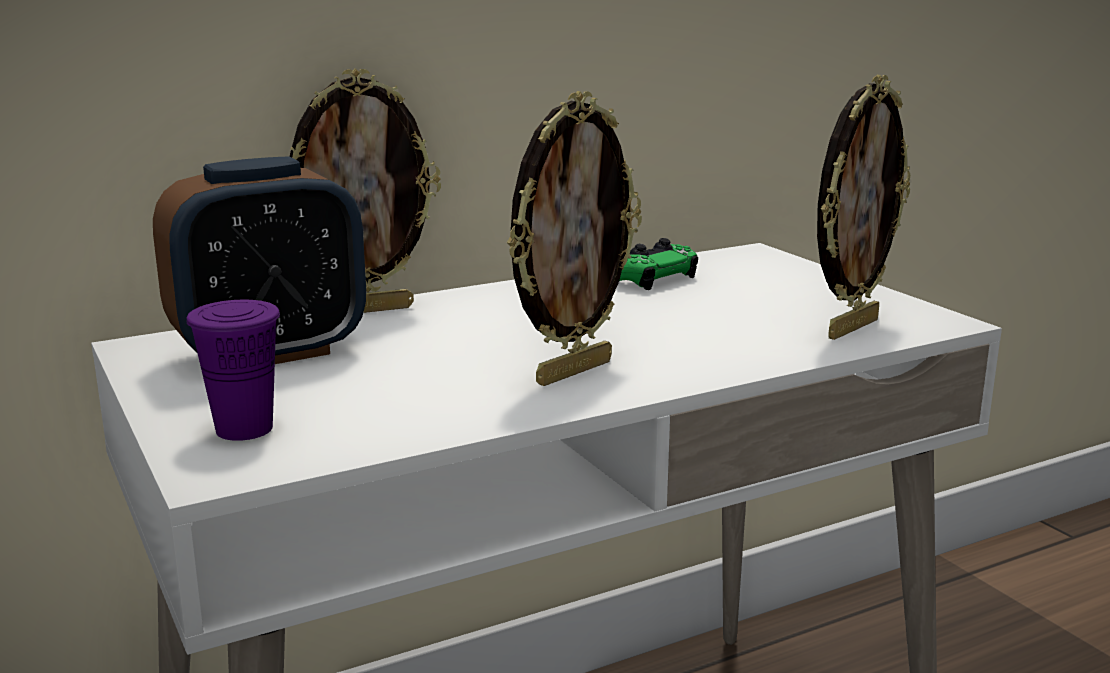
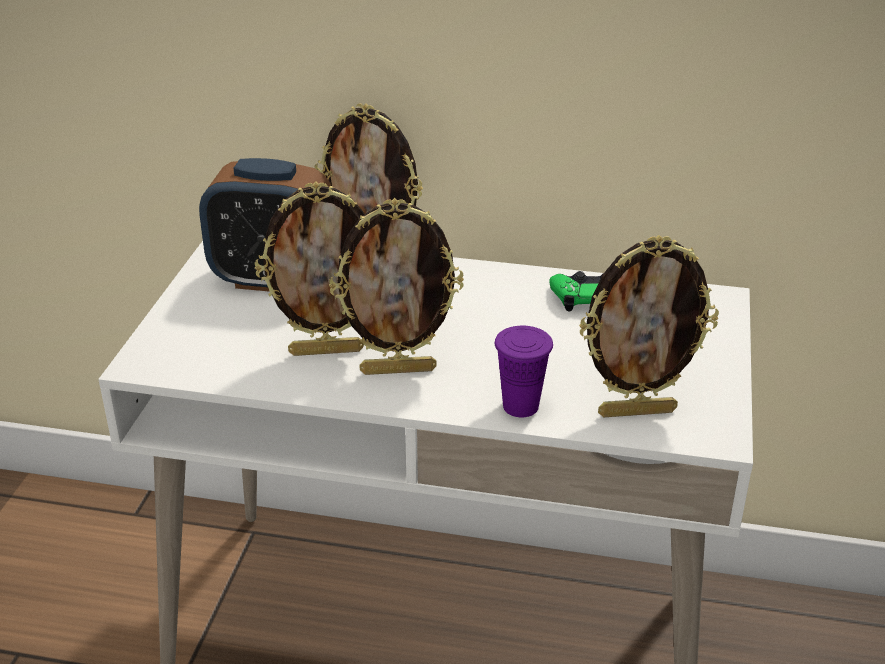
camera: 40 degrees right, 15 degrees up
purple cup [186,300,280,441] -> purple cup moved to [495,326,553,417]
none -> picture frame [255,181,365,356]

